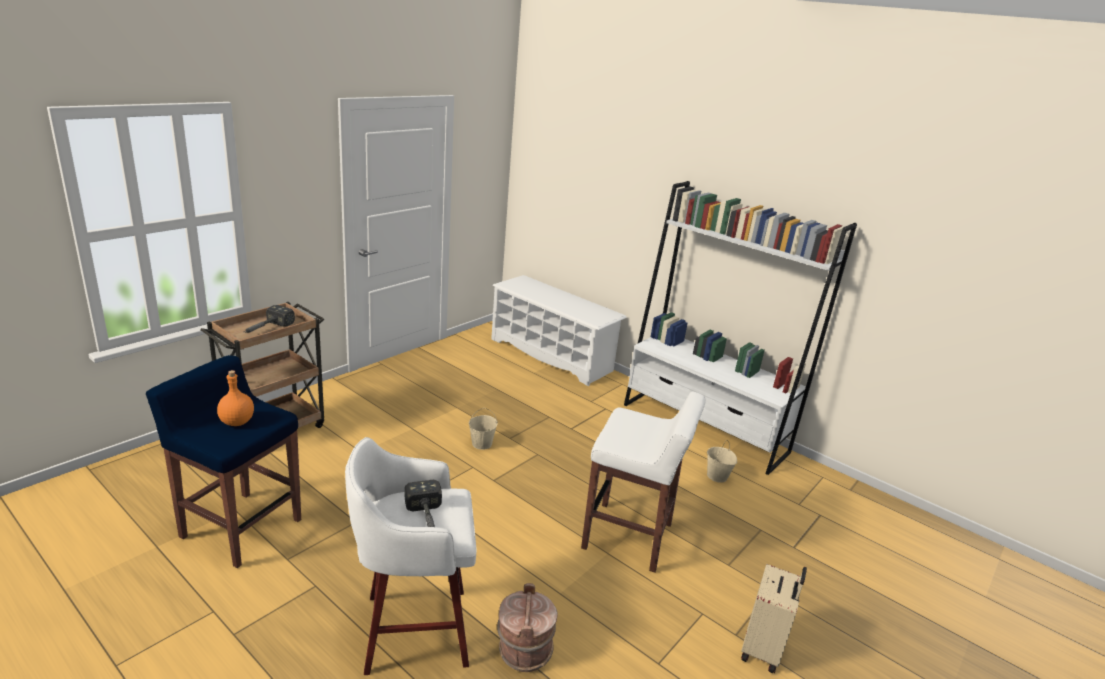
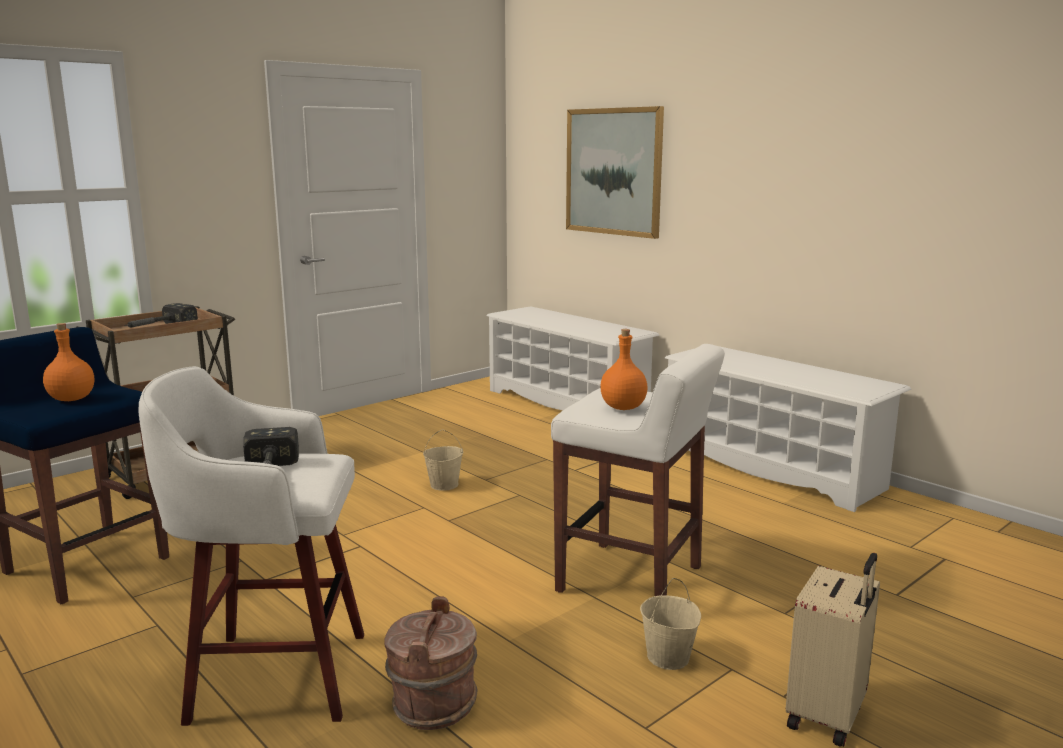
camera: 10 degrees right, 10 degrees down
white bookcase [624,181,857,475] -> white shoe rack [664,346,911,512]
beige bucket [707,440,737,483] -> beige bucket moved to [640,578,701,670]
none -> picture [566,106,664,239]
none -> orange bottle [600,329,648,410]

